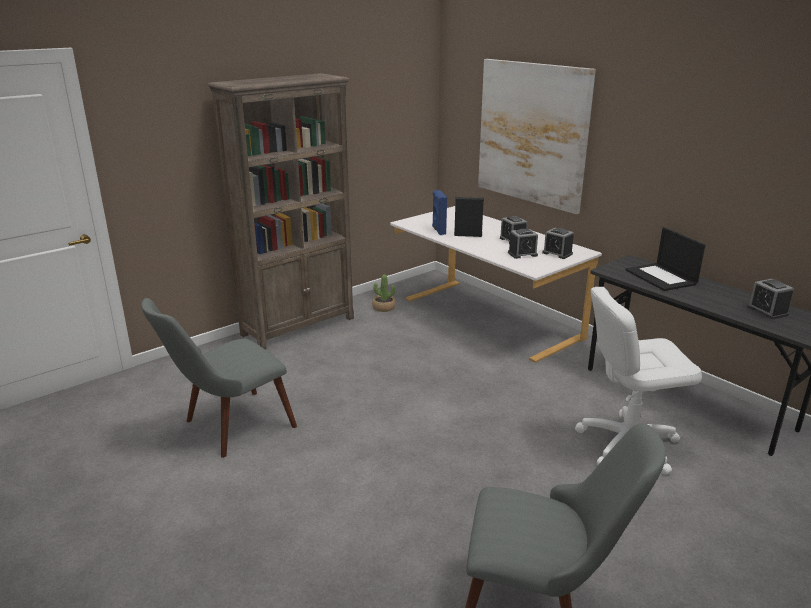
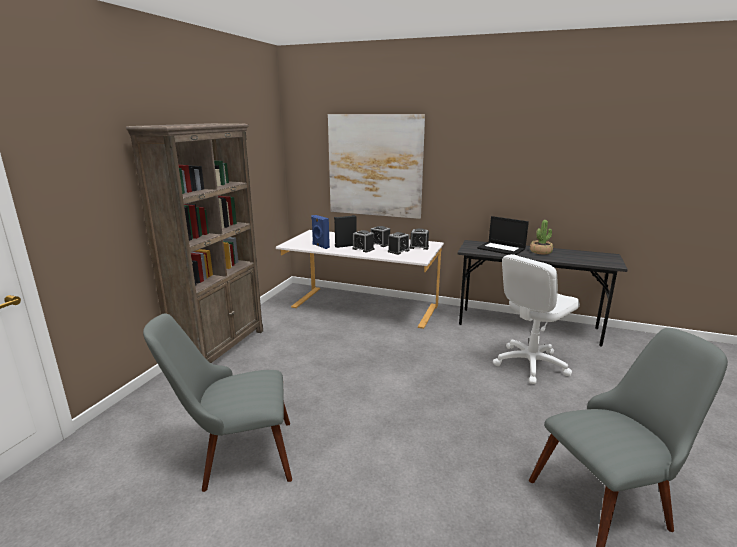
camera: 30 degrees left, 5 degrees down
grey chair [141,298,297,458] -> grey chair turned 60 degrees clockwise [143,313,292,492]
potted plant [372,275,396,312] -> potted plant moved to [530,220,553,254]
alarm clock [747,279,794,319] -> alarm clock moved to [352,230,374,252]

